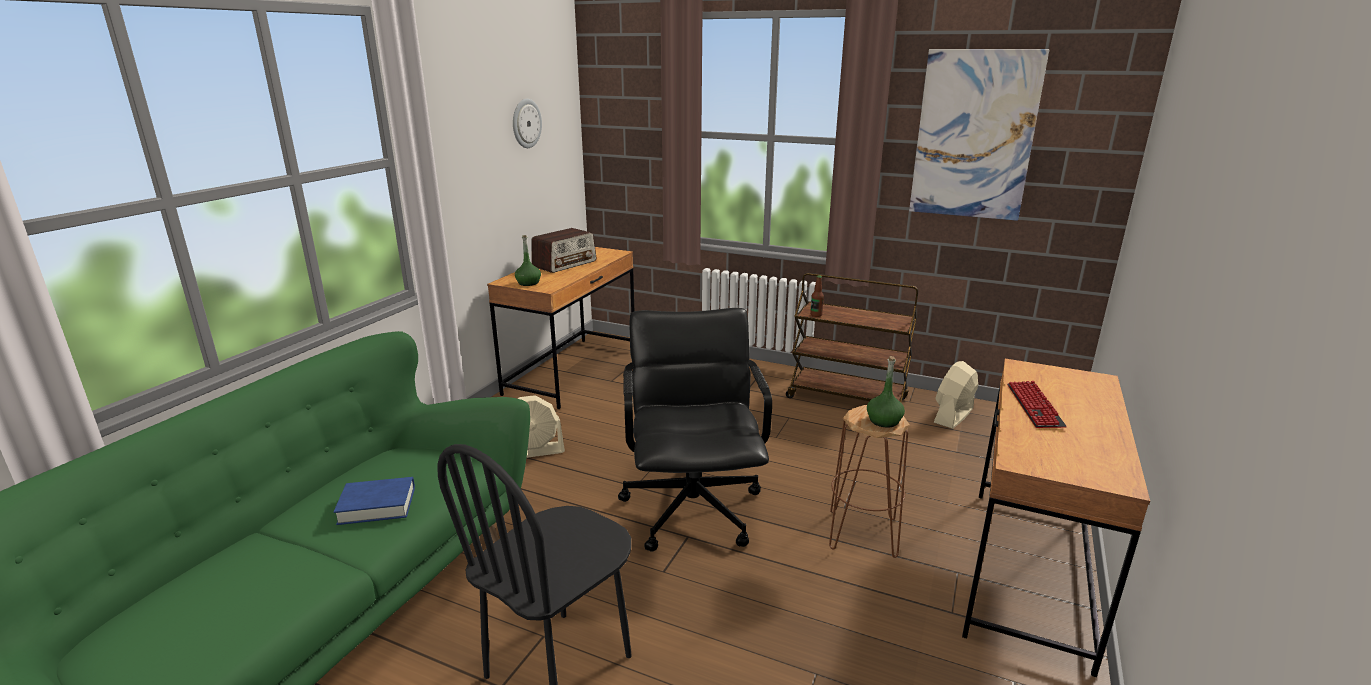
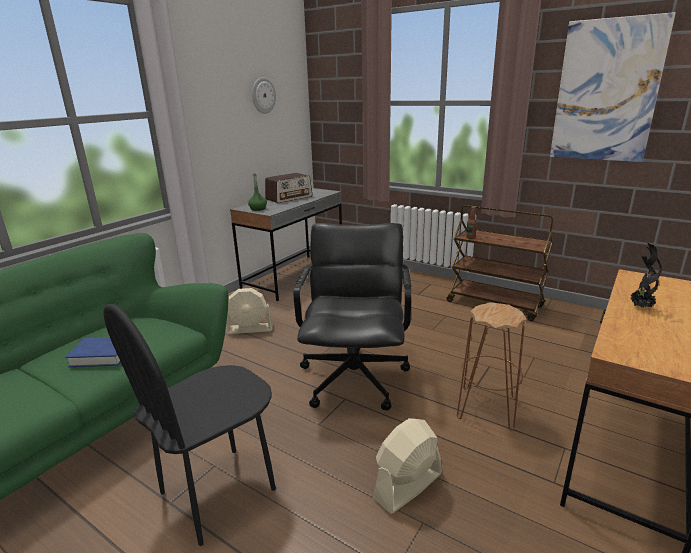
camera: 10 degrees right, 0 degrees up
brown desk [487,247,634,409] -> grey desk [230,188,342,301]
green bottle [867,356,905,428] -> none
beige fan [934,361,978,429] -> beige fan moved to [372,418,442,514]
keyboard [1007,381,1067,428] -> potted plant [629,243,662,308]

